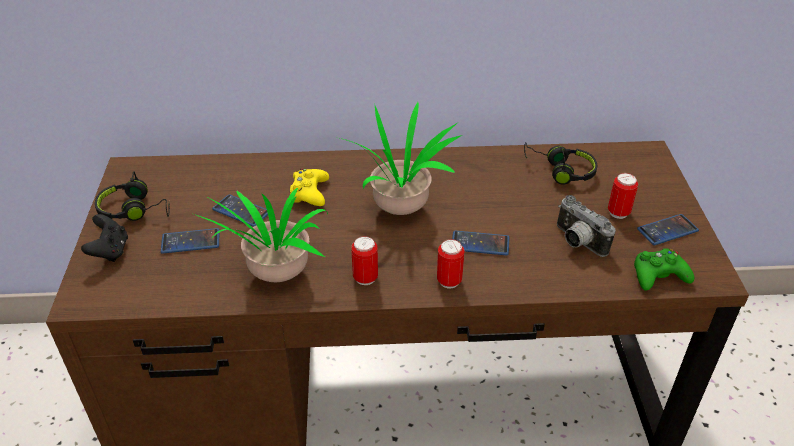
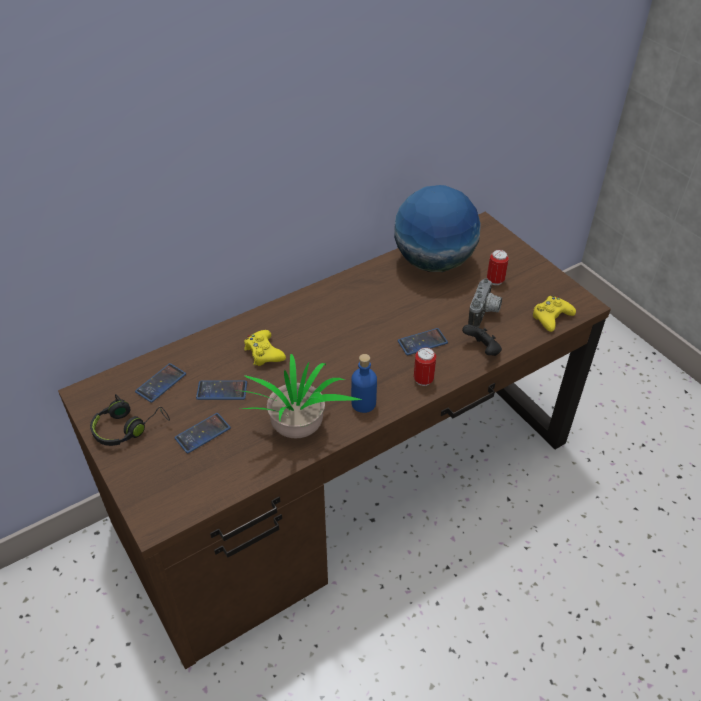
camera: 30 degrees left, 5 degrees up
black game controller [81,214,128,262] -> black game controller moved to [462,325,502,356]
potted plant [340,102,462,215] -> none
can [351,236,378,285] -> blue bottle [351,354,377,413]
black headphones [524,142,597,185] -> globe [394,185,481,272]
camera [557,195,616,257] -> camera turned 90 degrees counterclockwise [468,278,502,327]
green game controller [634,248,694,291] -> yellow game controller [532,295,576,332]
phone [637,214,699,245] -> phone moved to [135,363,186,403]

